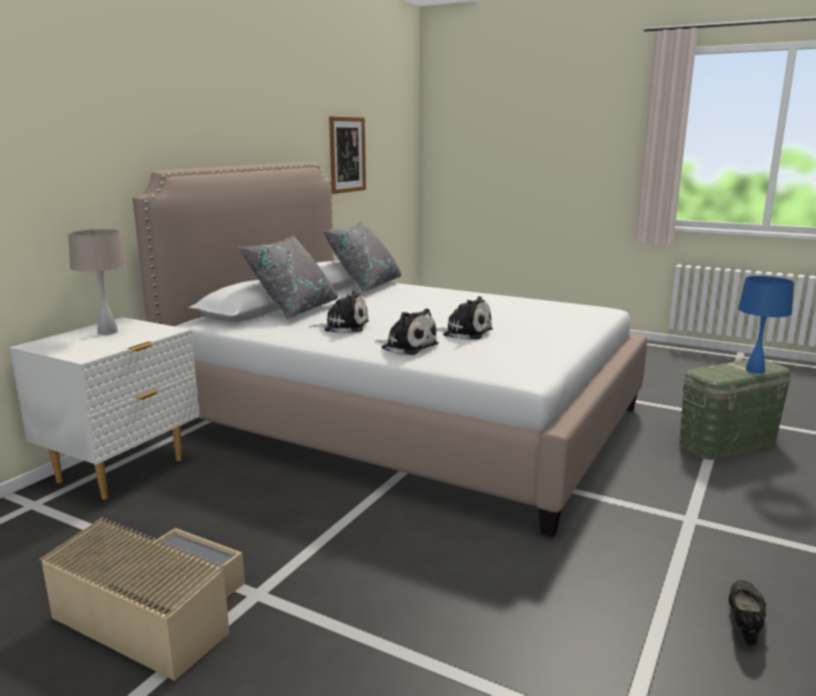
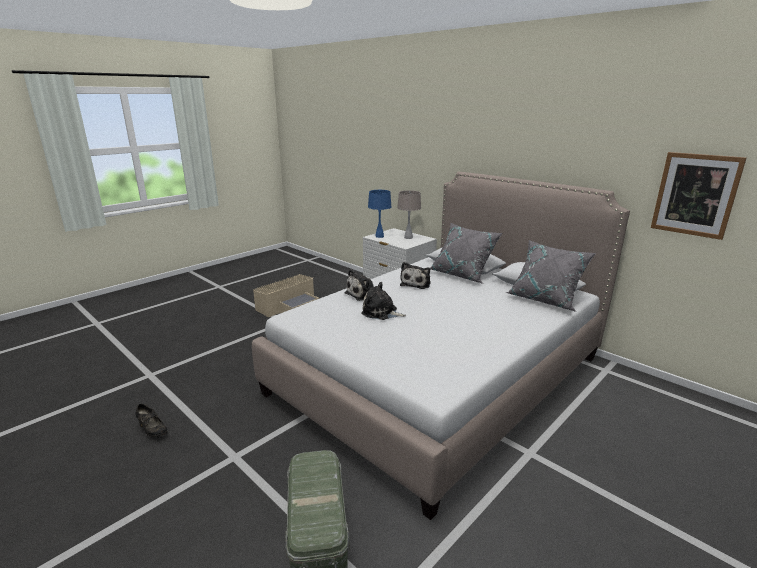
camera: 105 degrees right, 5 degrees up
plush toy [436,296,493,340] -> plush toy turned 75 degrees clockwise [361,282,406,320]
blue table lamp [738,276,794,373] -> blue table lamp moved to [368,190,392,238]

